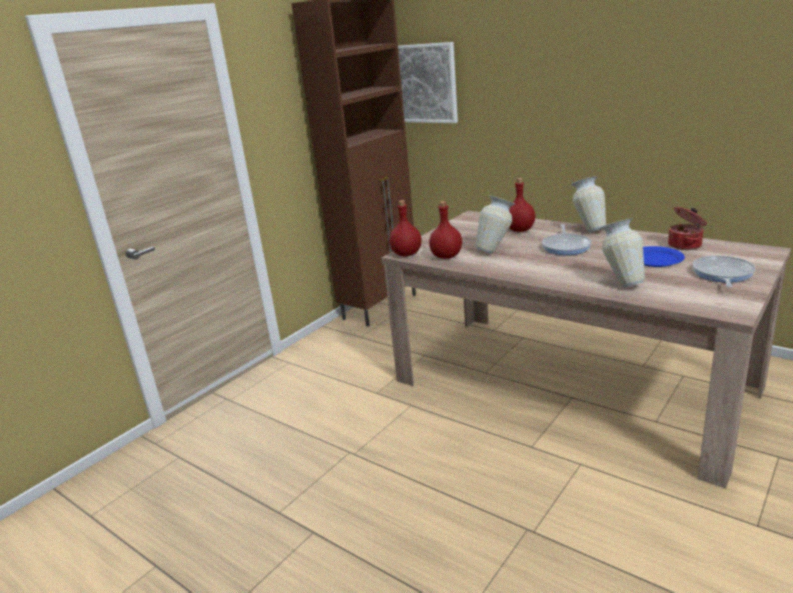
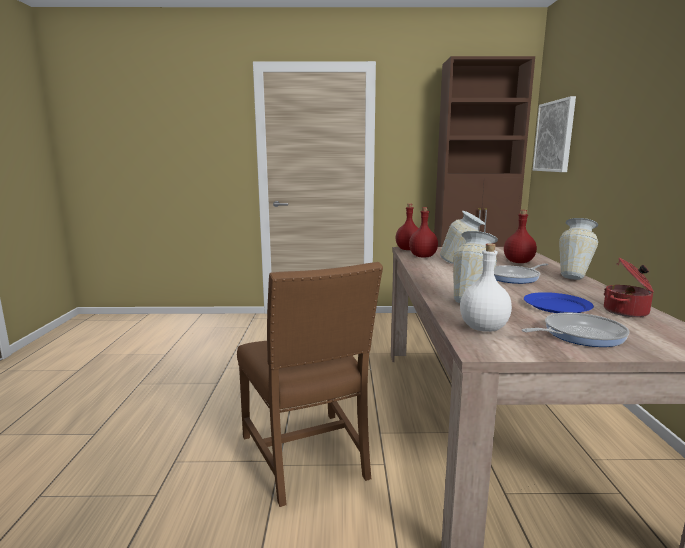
camera: 50 degrees right, 10 degrees down
none -> brown chair [237,262,383,507]
none -> white bottle [460,243,512,332]

